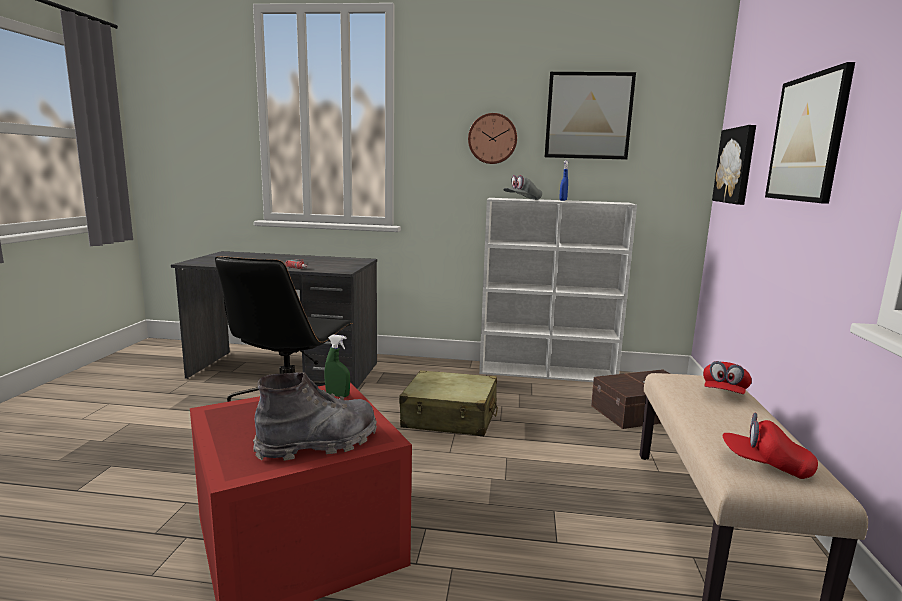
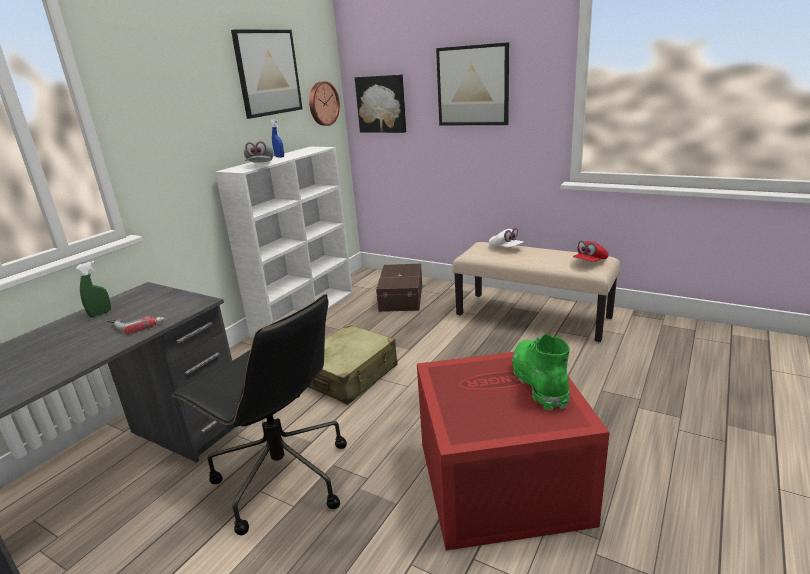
camera: 65 degrees left, 10 degrees up
grey boot [253,372,377,461] -> green boot [512,334,570,411]
green spray bottle [324,334,350,397] -> green spray bottle moved to [76,261,111,317]
wall clock [468,113,517,164] -> wall clock moved to [309,81,340,126]
red cap [703,361,751,394] -> white cap [489,228,524,247]

